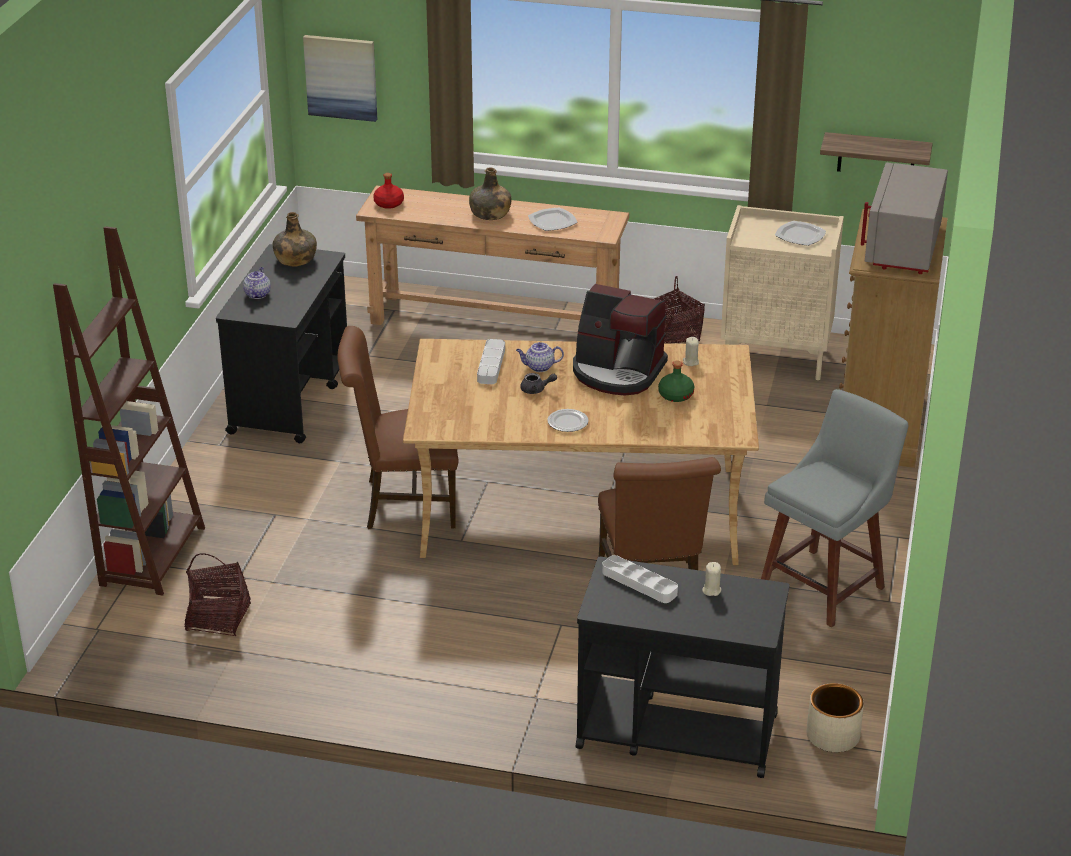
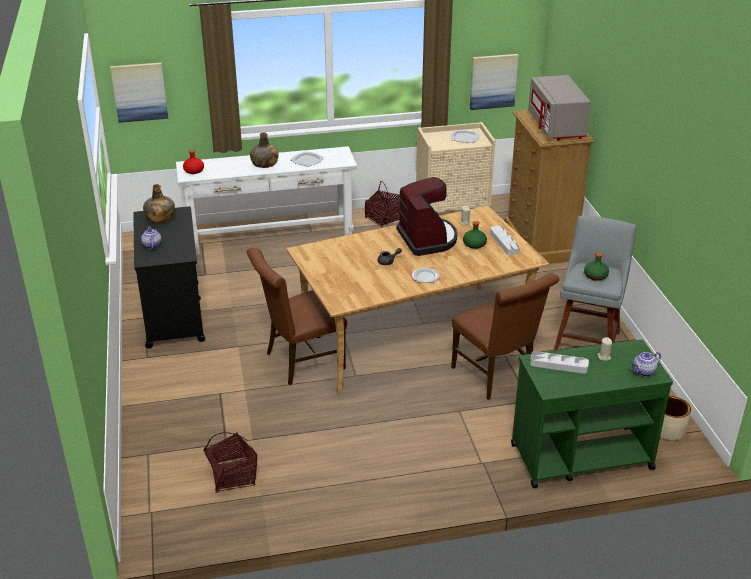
camera: 25 degrees left, 0 degrees up
brown bookcase [53,226,205,596] -> none
brown console table [356,186,629,325] -> white console table [176,146,357,254]
grey tray [477,339,505,384] -> grey tray moved to [490,225,520,255]
teapot [516,342,564,372] -> teapot moved to [631,352,661,376]
coffee machine [573,284,668,396] -> coffee machine turned 105 degrees counterclockwise [397,177,458,256]
black cart [576,557,790,778] -> green cart [511,340,673,488]
shelf [820,132,933,172] -> picture [470,54,519,110]
none -> green bottle [584,252,609,281]

